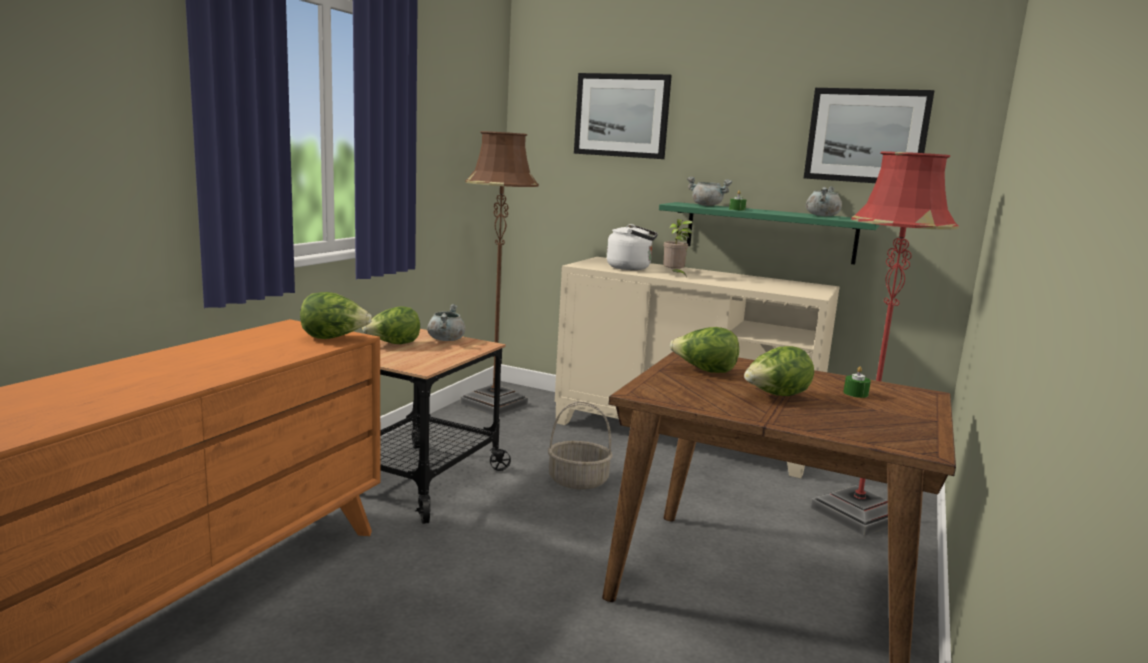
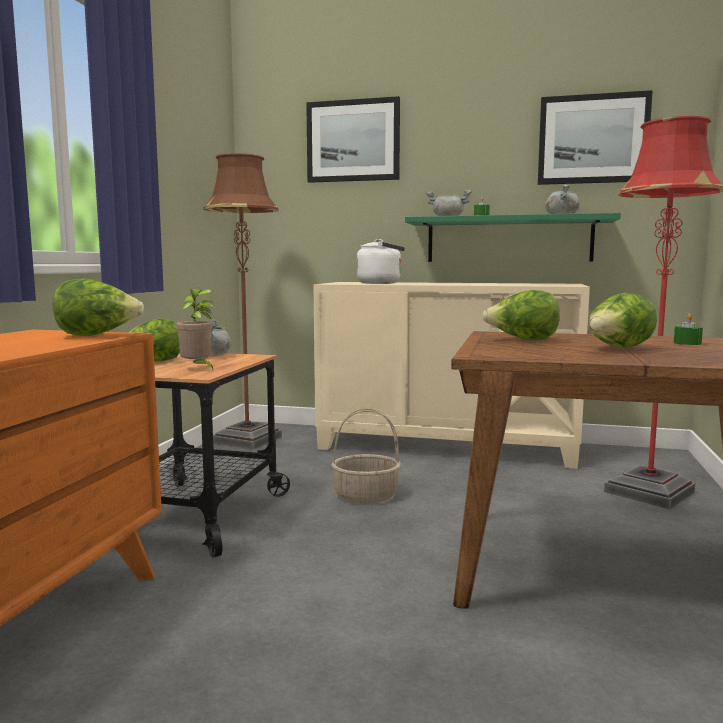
camera: 10 degrees left, 5 degrees down
potted plant [663,219,693,277] -> potted plant moved to [176,289,214,369]

